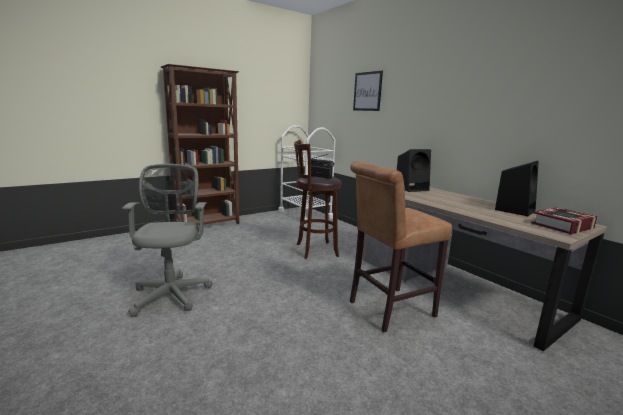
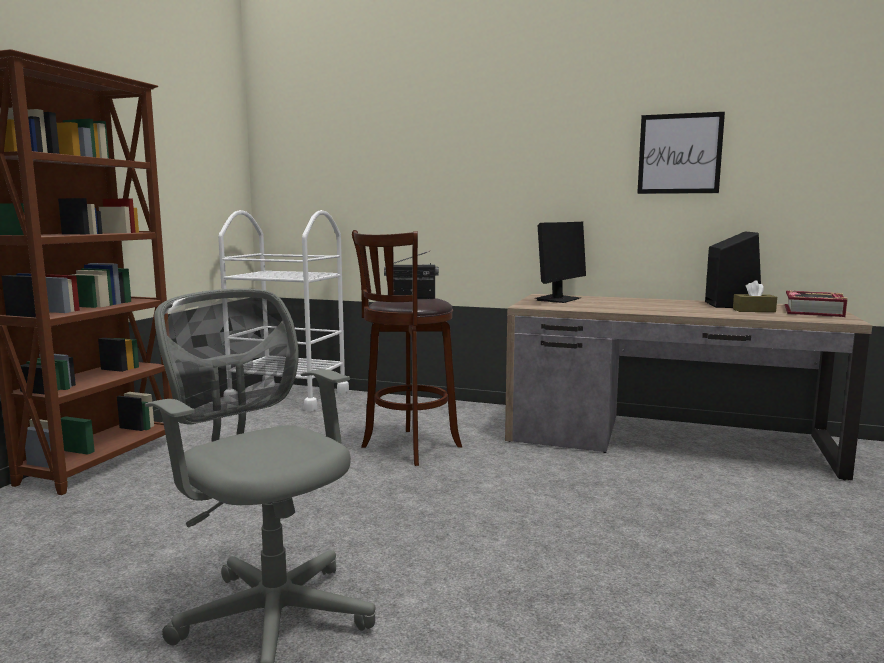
camera: 35 degrees left, 5 degrees down
brown stool [350,161,452,332] -> none
picture [353,71,383,111] -> picture moved to [637,112,725,194]
black speaker [397,149,431,192] -> monitor [535,222,586,303]
none -> brown tissue box [733,280,777,312]

